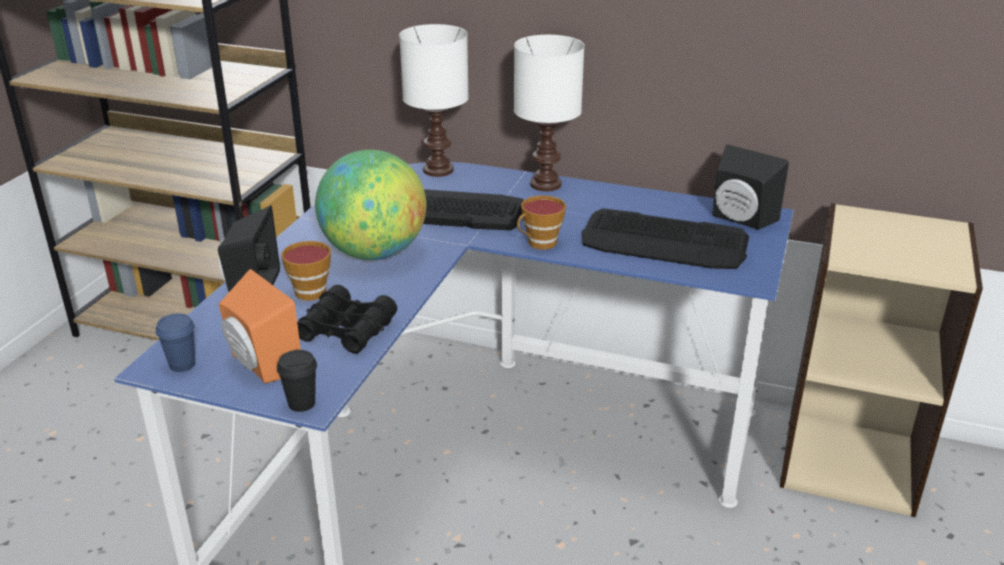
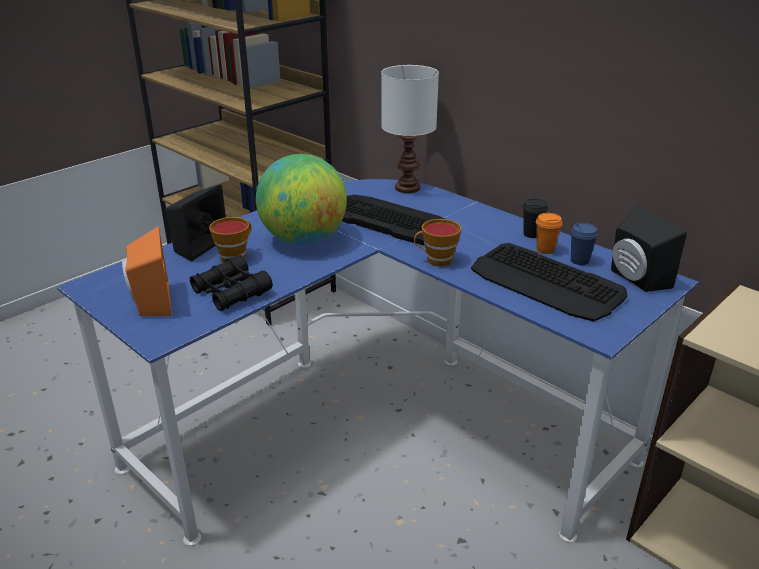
camera: 25 degrees right, 0 degrees up
blue cup [156,313,195,372] -> blue cup moved to [571,223,598,265]
black cup [277,350,317,412] -> black cup moved to [523,199,548,238]
white table lamp [514,35,585,191] -> none
none -> orange cup [536,213,562,254]

